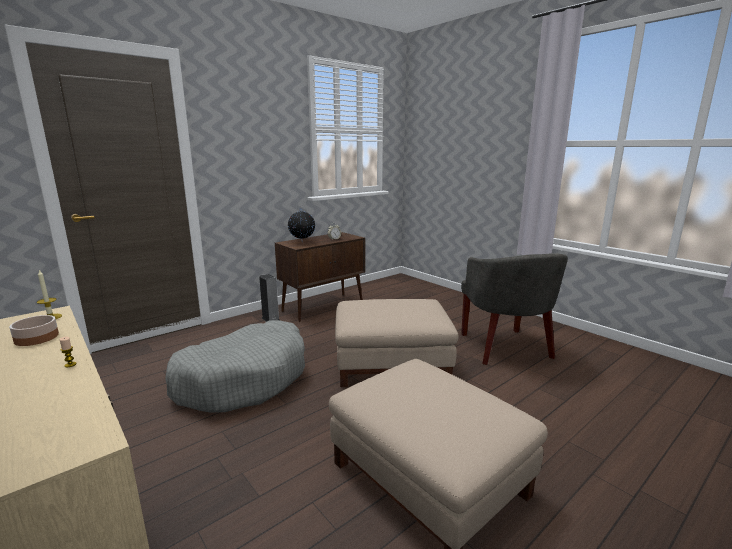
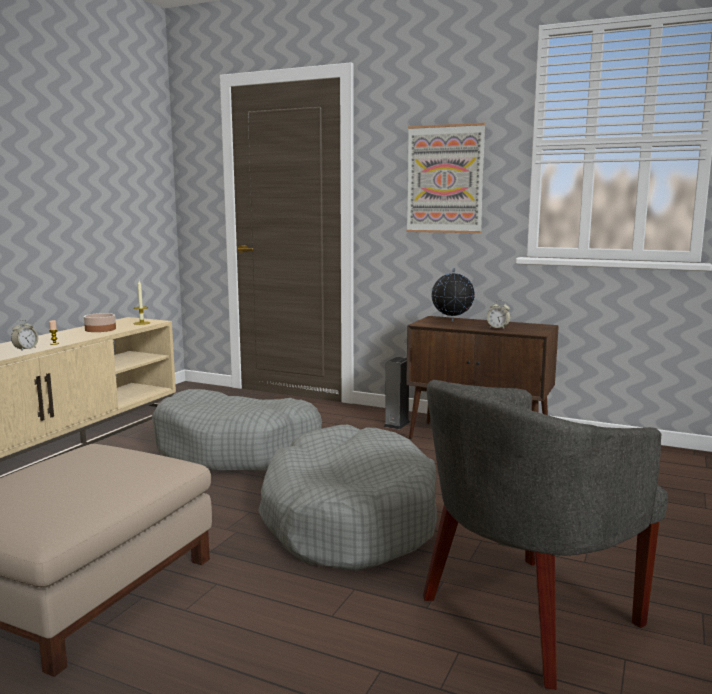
camera: 65 degrees right, 5 degrees down
beige ottoman [335,299,459,387] -> grey dog bed [258,425,437,571]
none -> alarm clock [11,320,38,351]
none -> picture [406,123,485,233]

